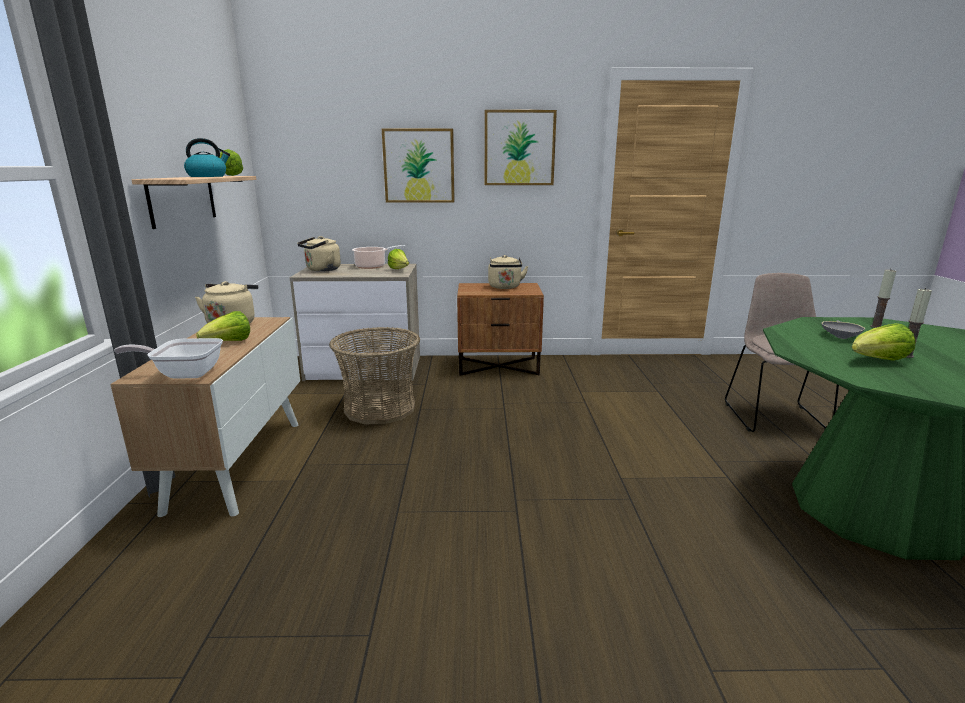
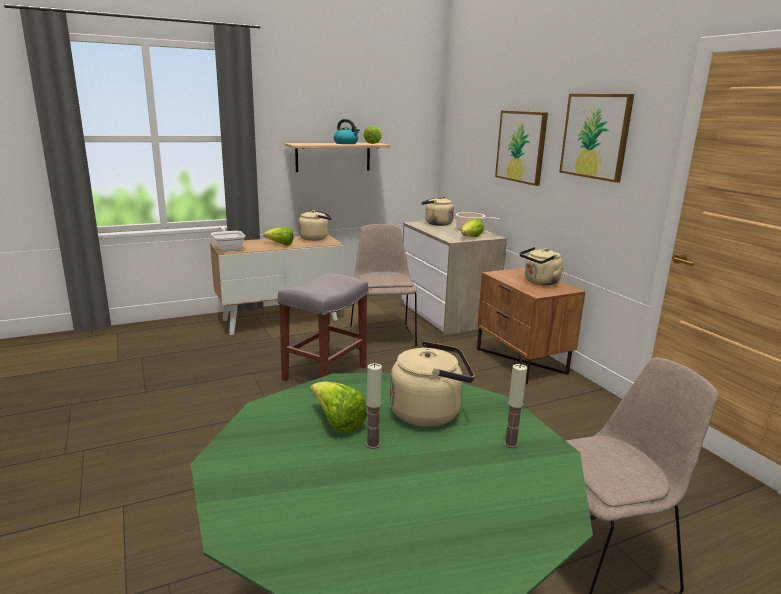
camera: 65 degrees right, 0 degrees up
basket [329,327,420,424] -> beige chair [351,224,417,349]
grey bowl [821,320,865,339] -> beige kettle [390,341,475,427]
none -> grey stool [278,273,368,381]

